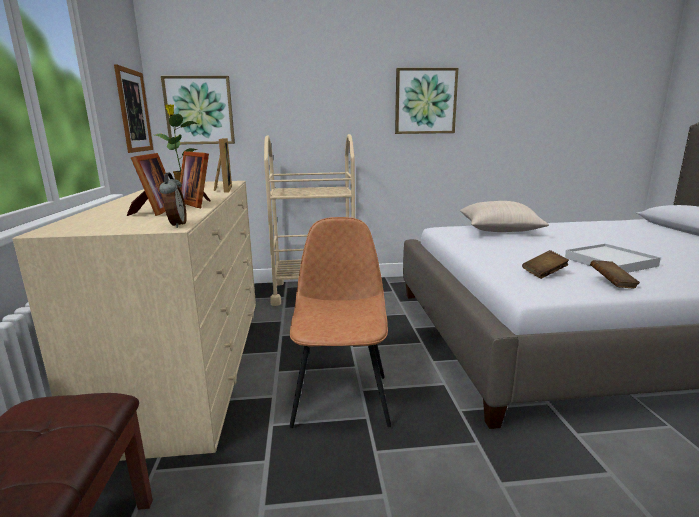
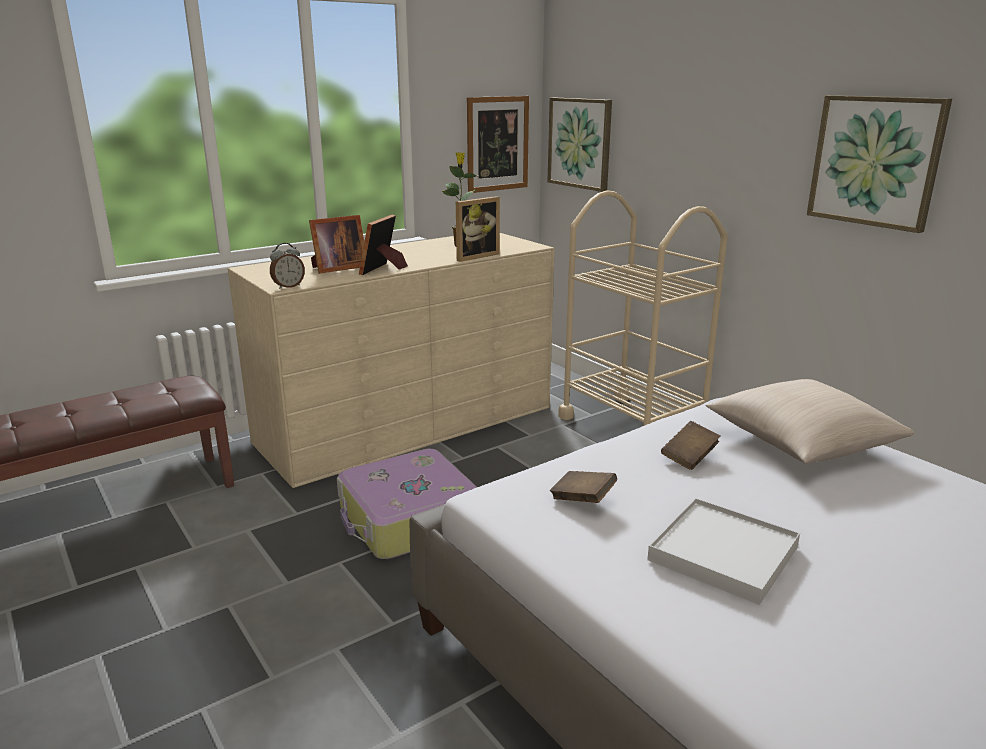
camera: 60 degrees right, 5 degrees up
brown chair [289,217,391,428] -> suitcase [337,449,477,559]
brown book [590,260,640,289] -> brown book moved to [661,421,721,470]

